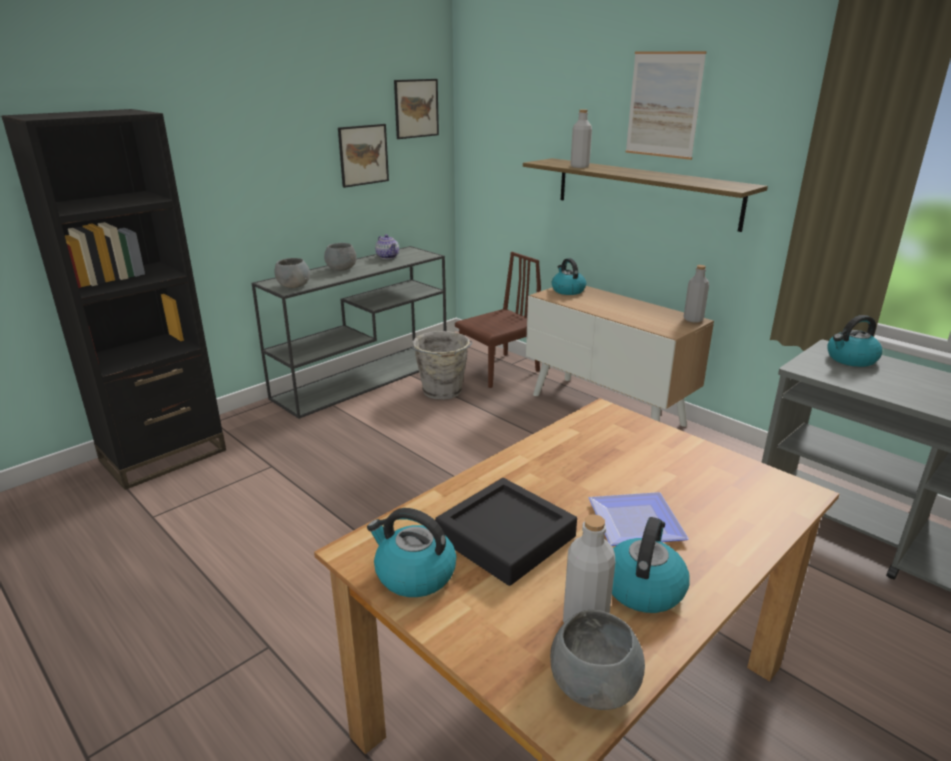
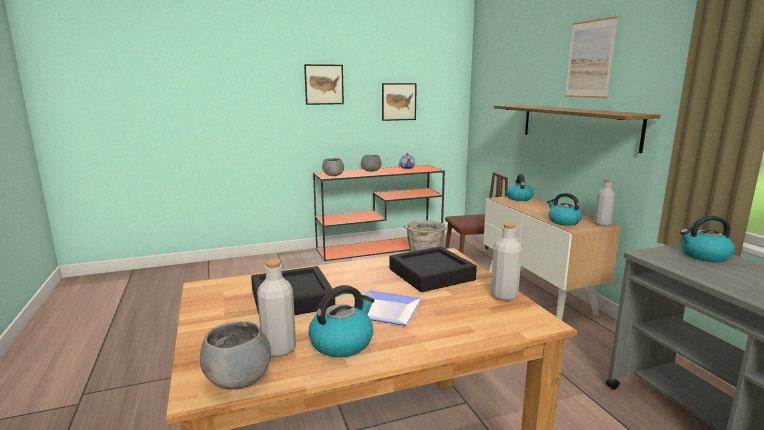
camera: 25 degrees right, 10 degrees down
black bookcase [1,109,226,490] -> none
grey console table [252,246,446,419] -> orange console table [313,165,445,261]
kettle [367,508,456,597] -> kettle moved to [547,193,582,226]
picture [394,79,439,139] -> picture moved to [304,64,344,105]
grey bottle [570,110,592,168] -> grey bottle moved to [491,222,522,301]
none -> black tray [390,246,477,292]

